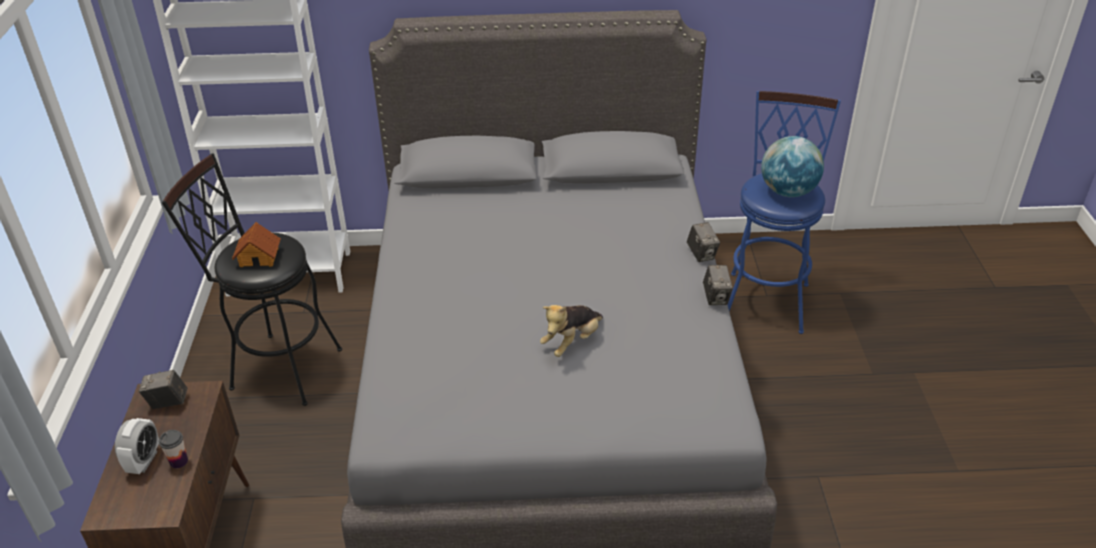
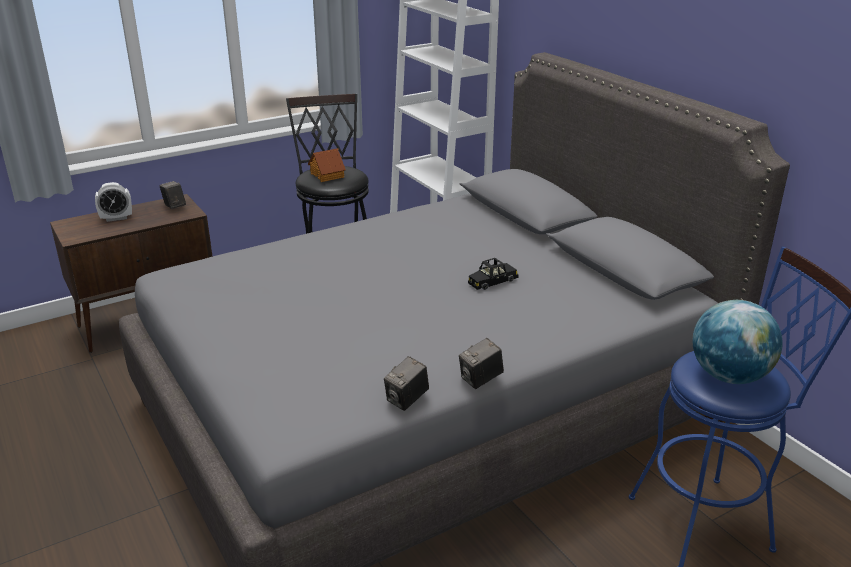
camera: 60 degrees right, 10 degrees down
cup [159,430,188,468] -> none
plush toy [540,305,603,357] -> none
camera [687,222,720,262] -> camera moved to [384,356,429,411]
none -> black toy car [468,258,519,290]

